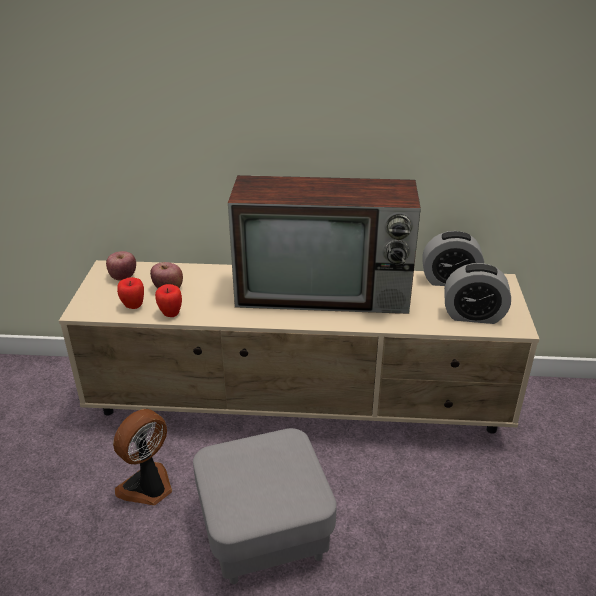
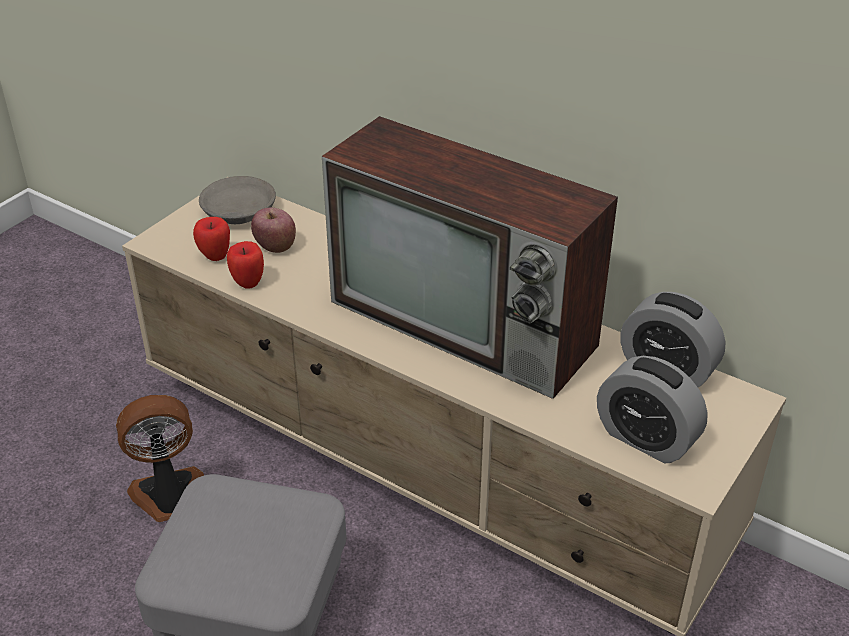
camera: 30 degrees right, 5 degrees up
apple [106,251,136,280] -> grey bowl [199,176,276,224]

